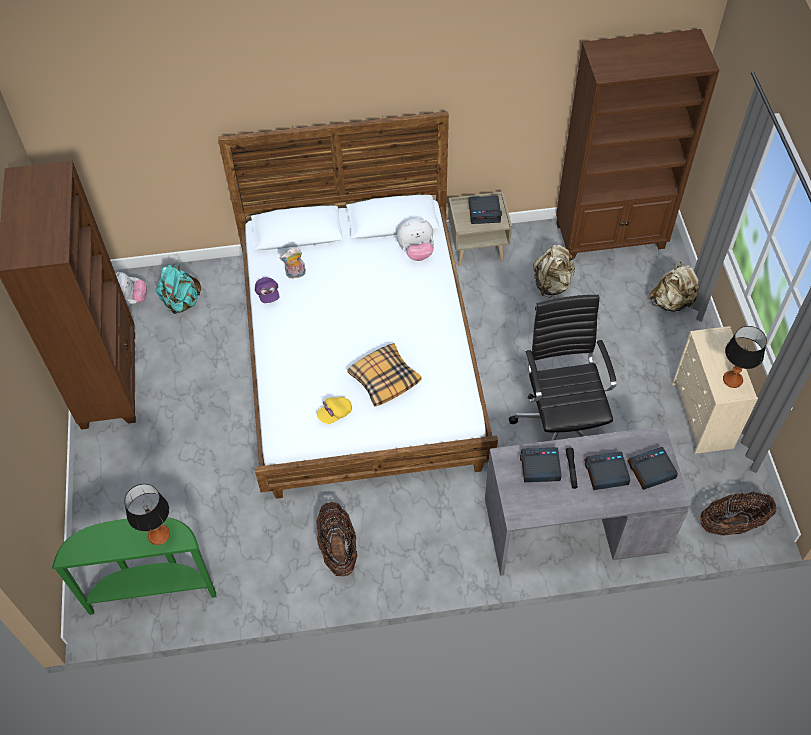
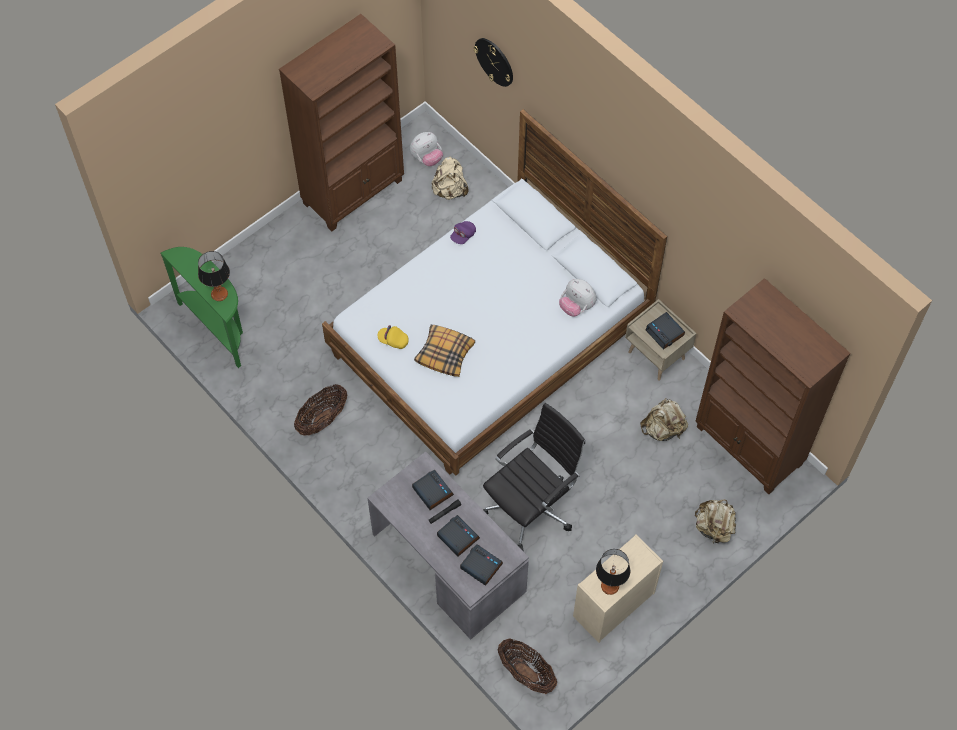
camera: 55 degrees right, 5 degrees up
turquoise backpack [155,263,201,314] -> beige backpack [431,156,468,200]
plush toy [280,247,306,279] -> none
none -> wall clock [474,38,513,87]

